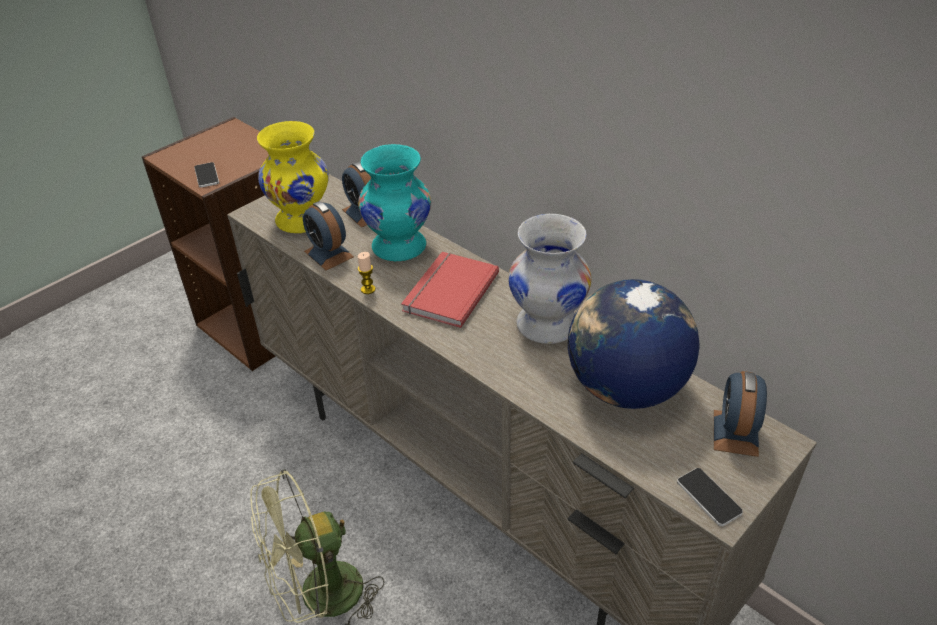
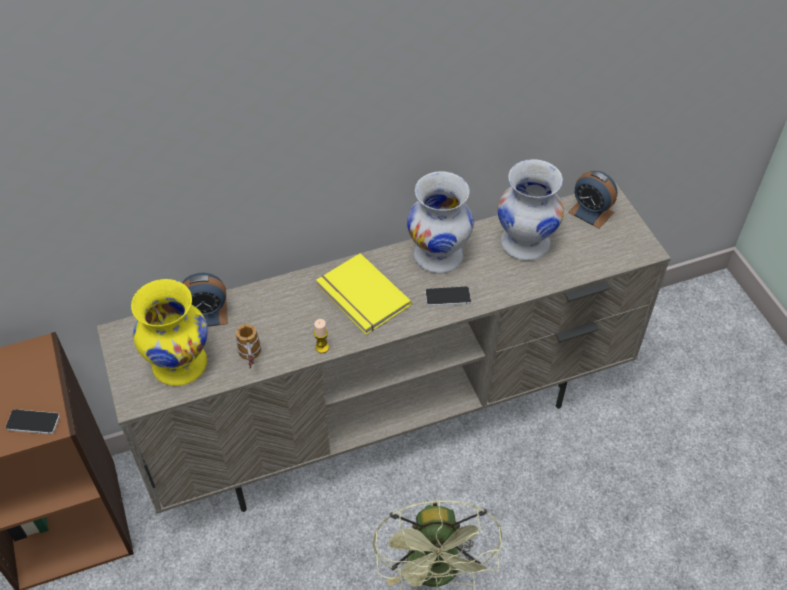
camera: 65 degrees left, 10 degrees up
alarm clock [303,201,354,270] -> mug [235,324,261,368]
turquoise vase [358,144,431,261] -> none
red book [401,252,499,328] -> yellow book [316,253,411,335]
globe [568,279,700,409] -> white vase [497,159,564,261]
phone [677,468,743,526] -> phone moved to [425,286,471,306]

